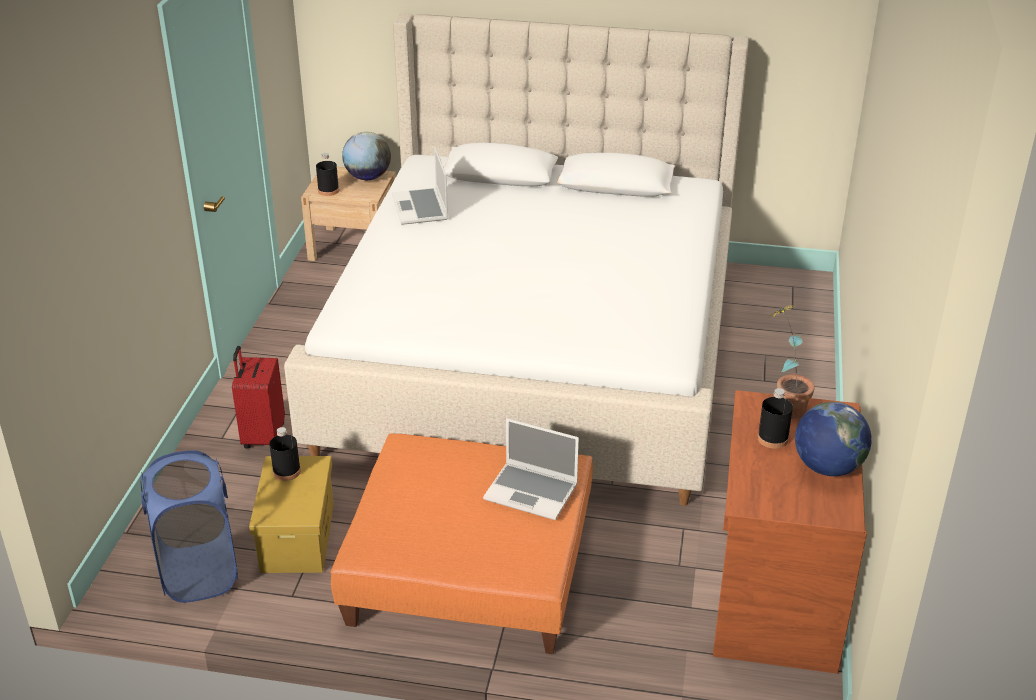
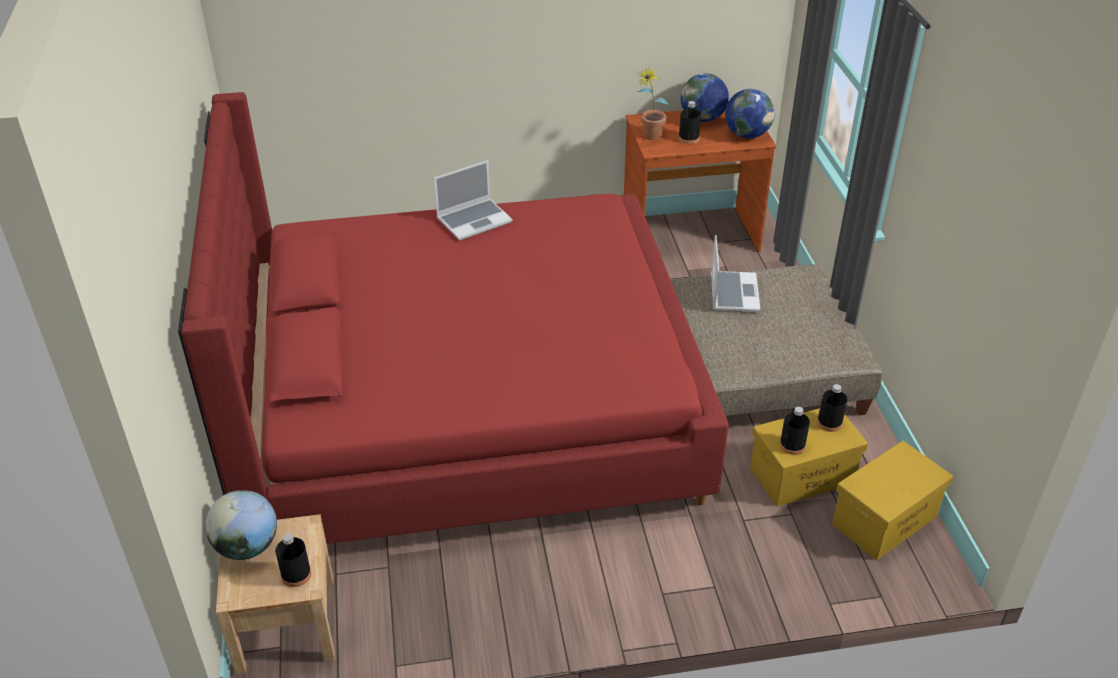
camera: 110 degrees left, 5 degrees up
blue laundry basket [140,450,238,603] -> yellow storage box [832,441,953,560]
red suitcase [232,346,285,448] -> none
beige bed [284,13,749,506] -> red bed [178,92,729,544]
orange ottoman [331,434,593,654] -> beige ottoman [671,264,883,416]
laptop [392,147,448,225] -> laptop moved to [434,160,512,240]
none -> globe [725,89,775,139]
none -> black bottle [817,384,847,432]

